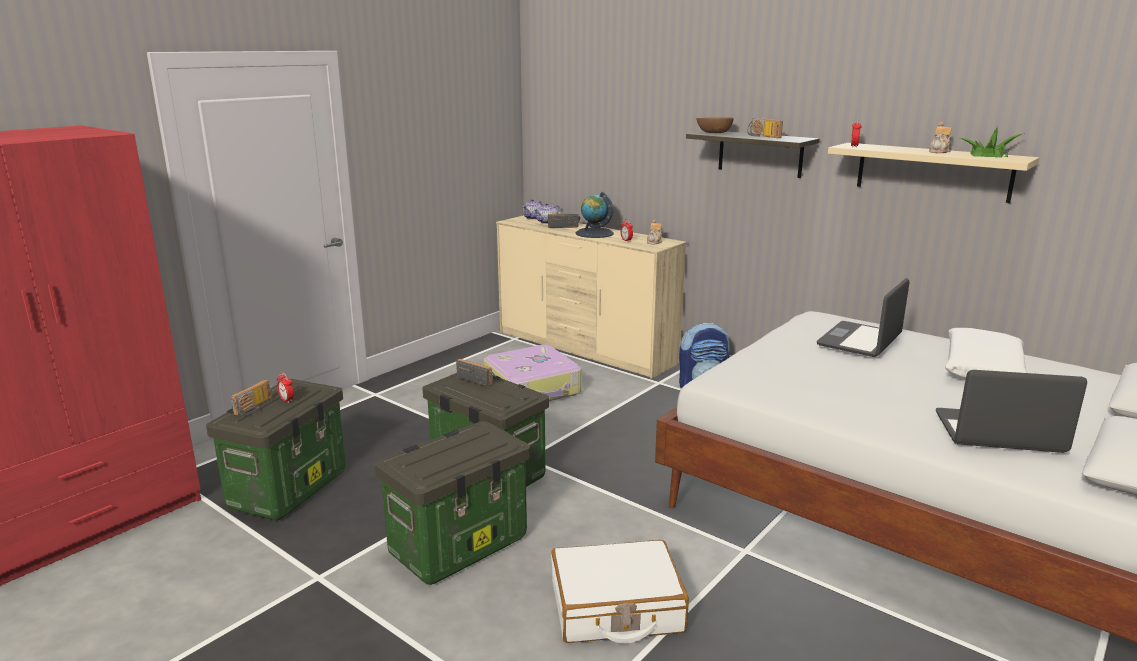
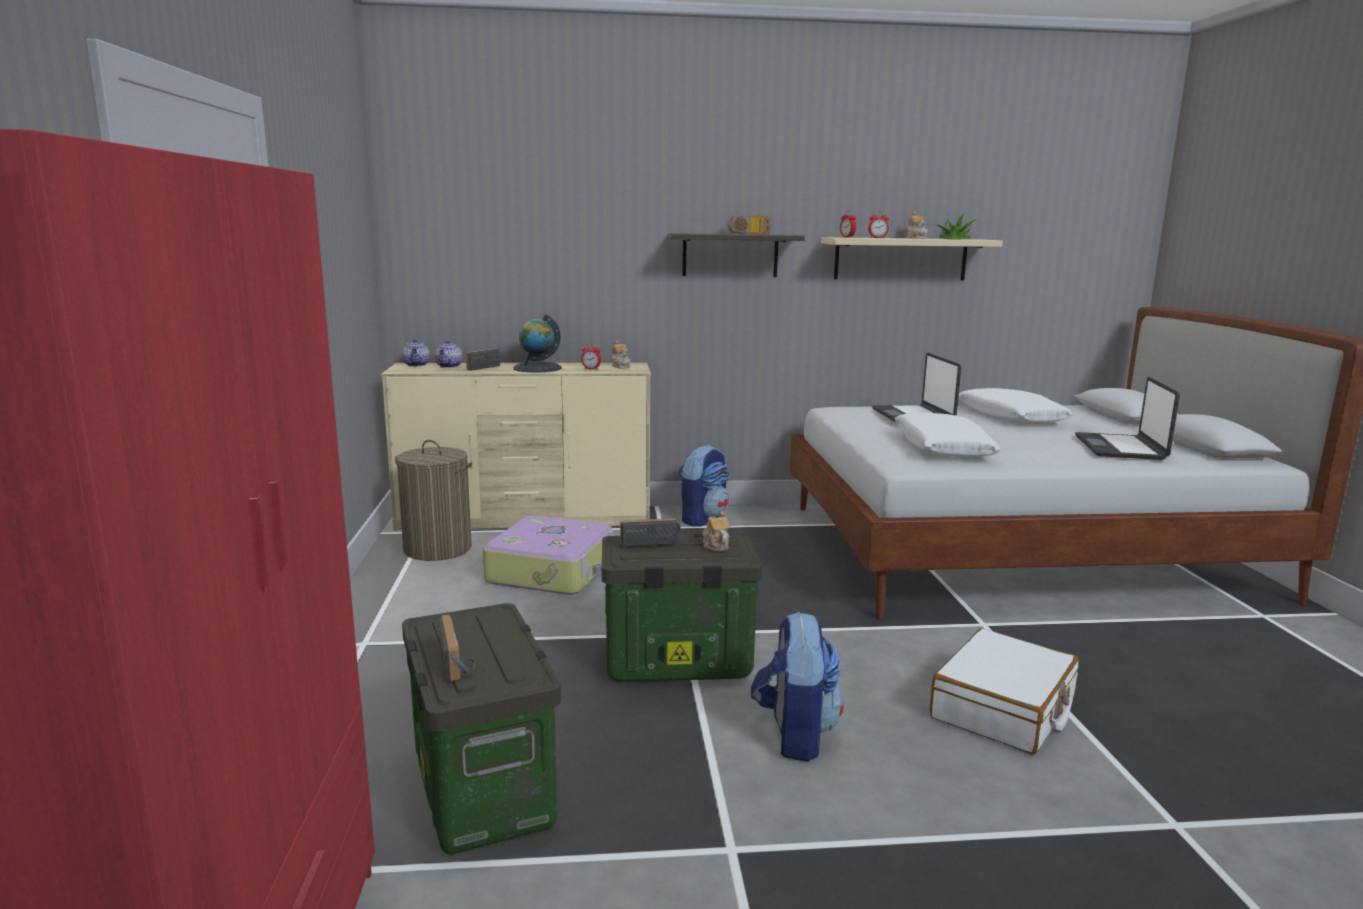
camera: 45 degrees left, 5 degrees down
alarm clock [277,372,294,403] -> alarm clock moved to [868,211,889,238]
storage box [375,421,530,585] -> backpack [751,612,844,761]
brown bowl [696,117,734,133] -> none
laptop [936,370,1087,453] -> laptop turned 45 degrees counterclockwise [1075,377,1180,460]
none -> laundry basket [395,440,472,561]
none -> teapot [702,511,730,551]
none -> white pillow [895,413,1000,457]

